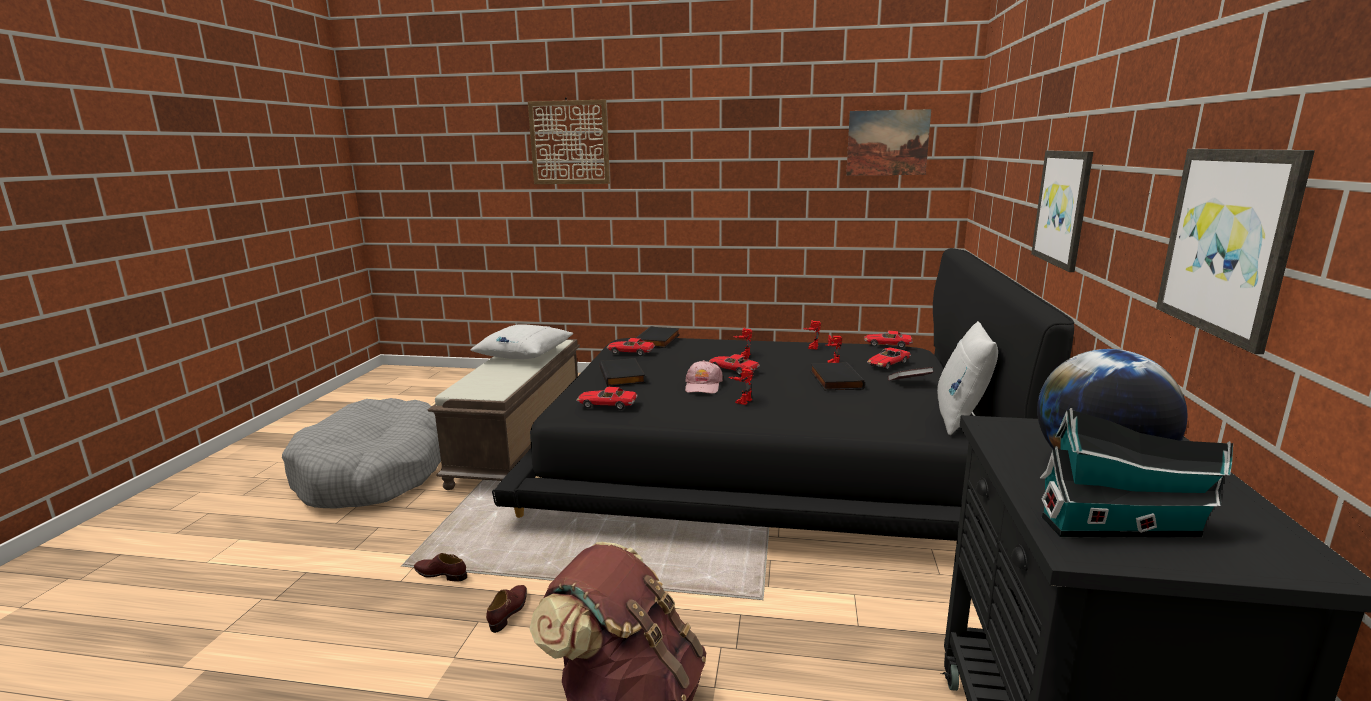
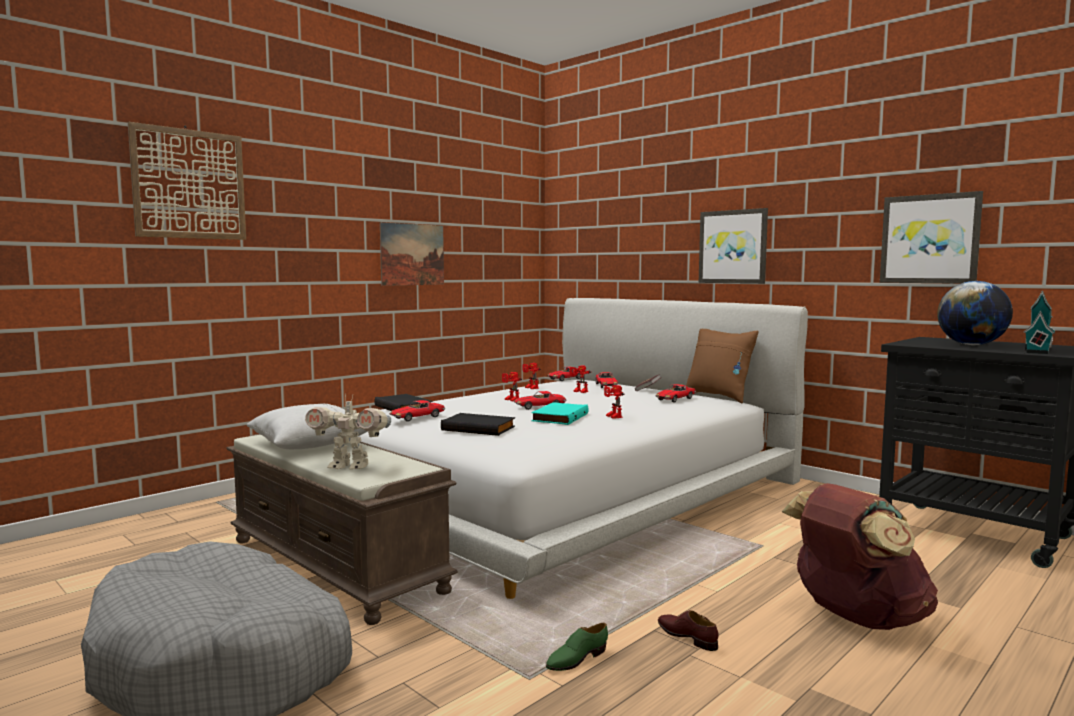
camera: 55 degrees left, 10 degrees down
brown shoe [414,553,467,581] -> green shoe [546,623,608,671]
black bed [492,248,1074,541] -> white bed [357,298,808,599]
toy car [576,387,638,410] -> toy car moved to [656,384,696,403]
pink cap [685,360,723,394] -> turquoise book [531,402,589,425]
black book [810,362,865,390] -> none
picture [846,109,931,175] -> picture moved to [380,222,444,286]
grey pillow [937,321,998,435] -> brown pillow [686,329,759,403]
none -> toy robot [305,394,391,469]

